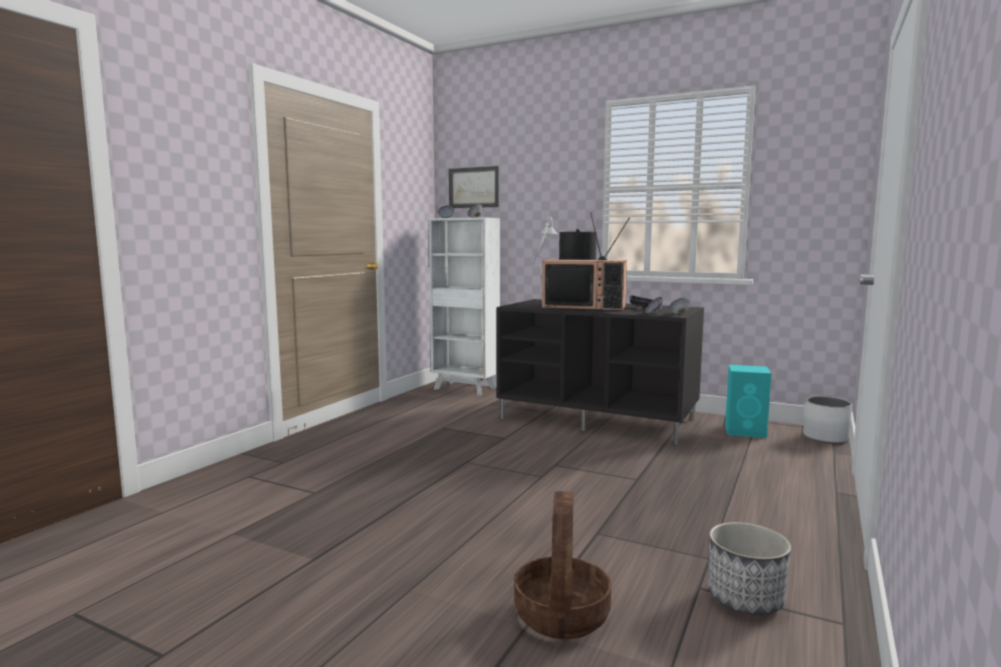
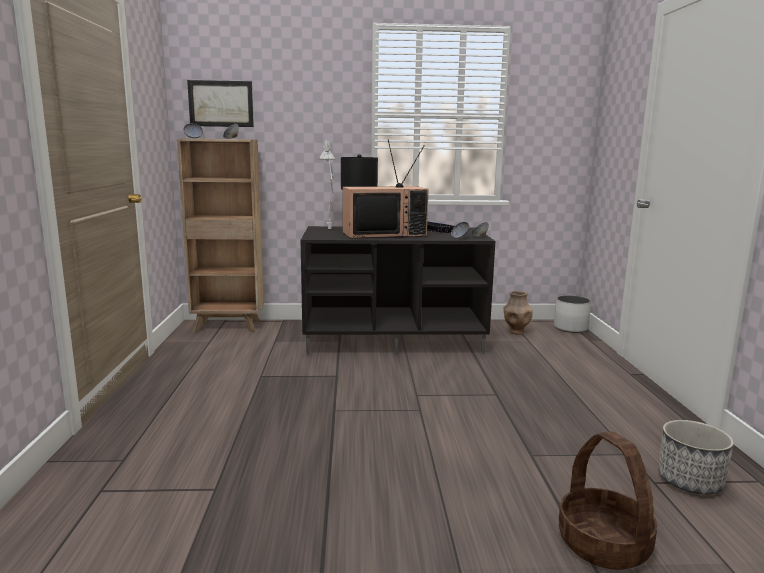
camera: 30 degrees left, 5 degrees up
white bookcase [429,217,500,395] -> brown bookcase [177,138,264,332]
turquoise speaker [725,365,771,438] -> brown vase [504,291,533,335]

